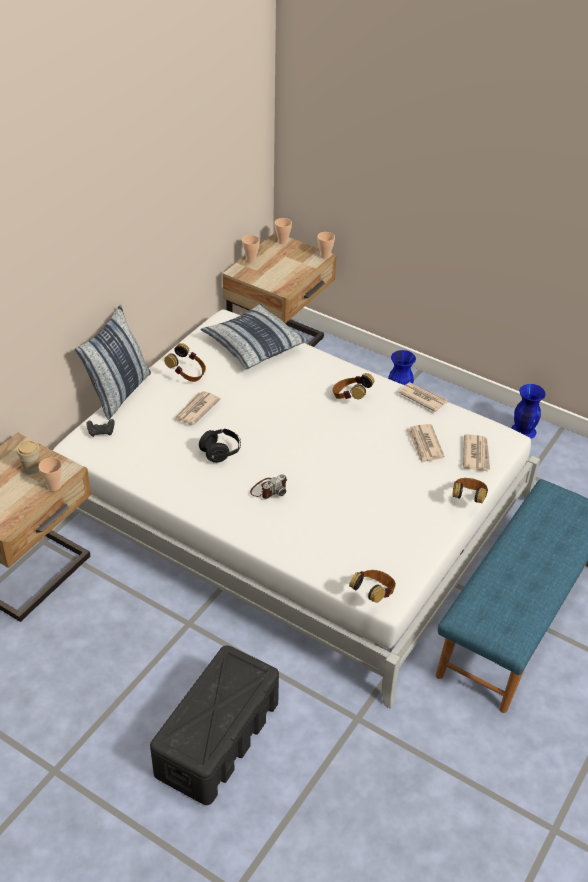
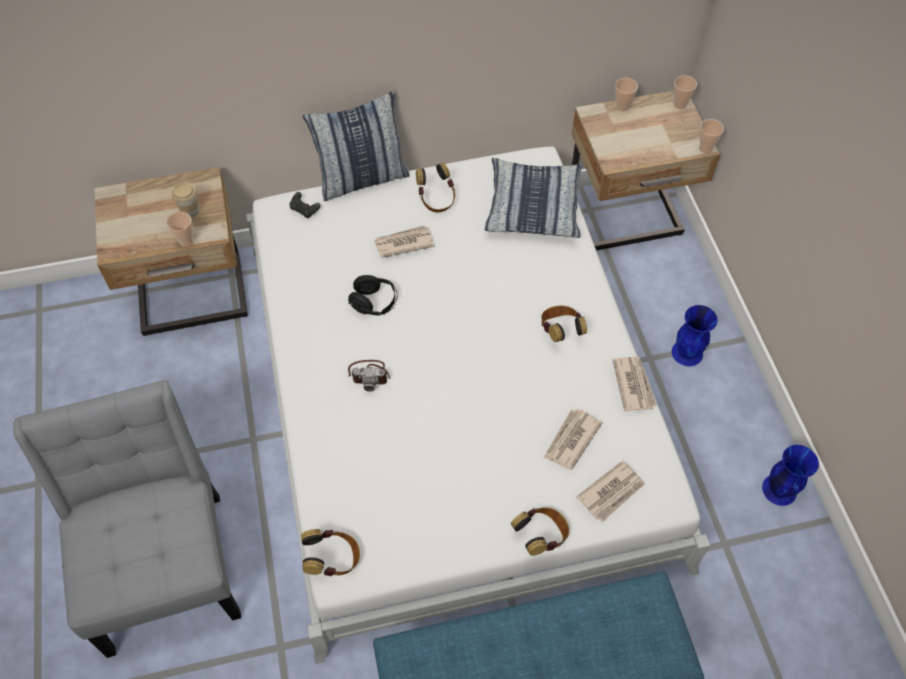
camera: 45 degrees right, 15 degrees up
black storage box [150,645,279,805] -> grey chair [13,380,242,658]

